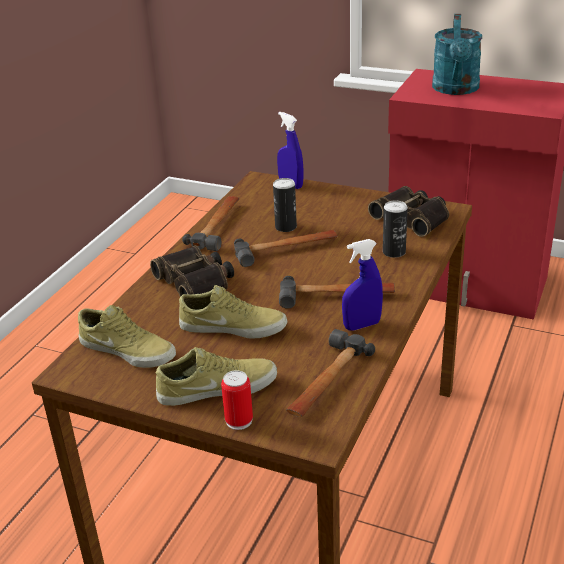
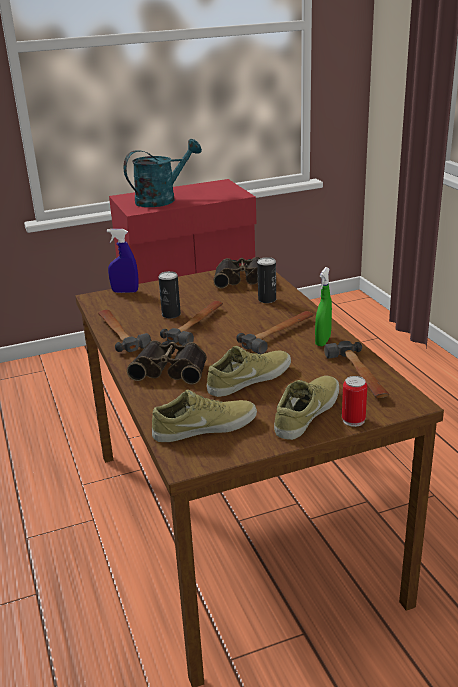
camera: 45 degrees left, 5 degrees down
blue spray bottle [342,239,383,331] -> green spray bottle [315,267,332,346]
turquoise watering can [432,14,482,95] -> turquoise watering can turned 90 degrees counterclockwise [123,139,202,207]

